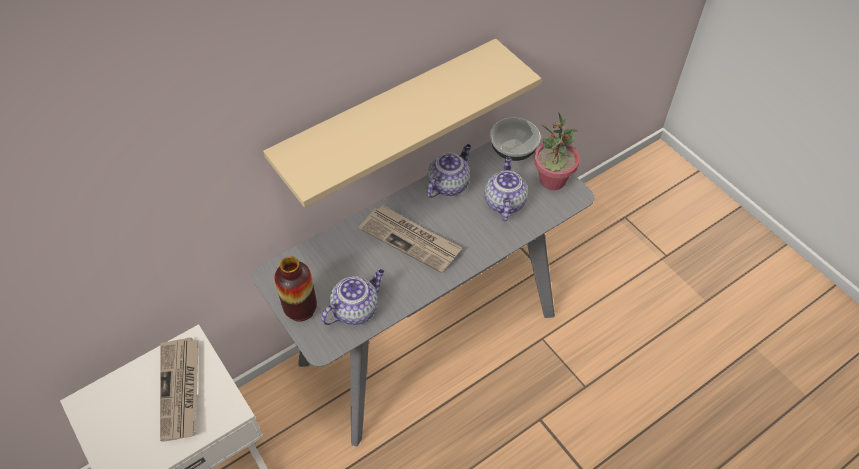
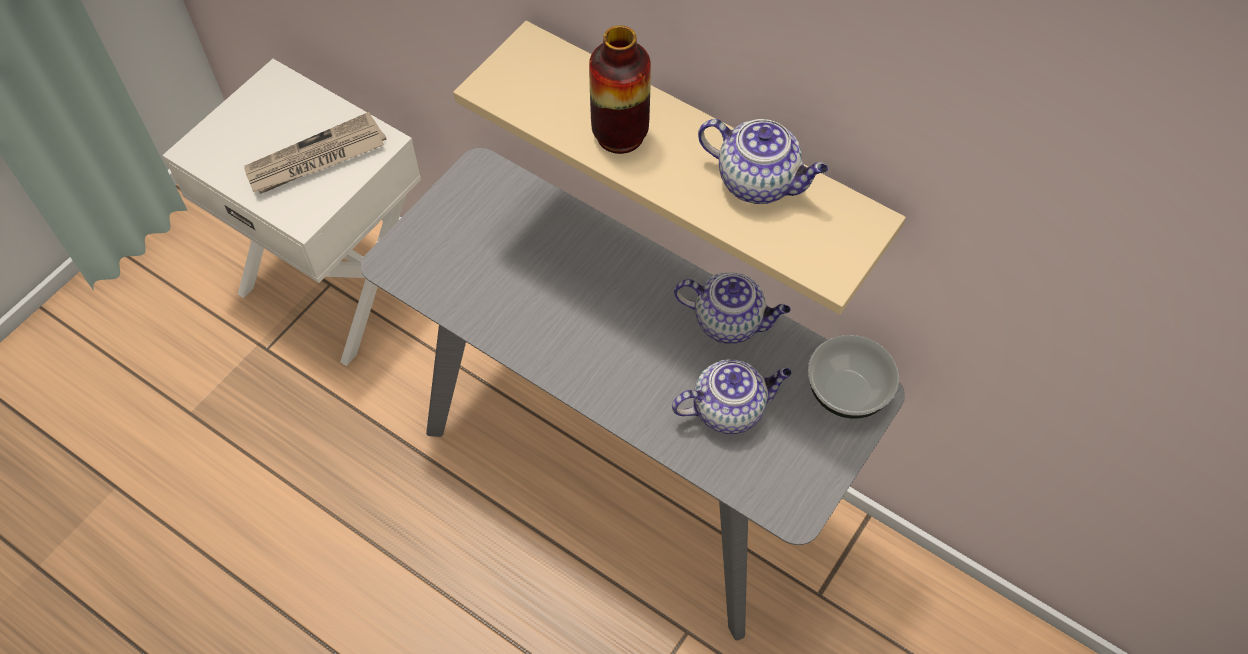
camera: 70 degrees right, 5 degrees up
vase [274,256,317,322] -> vase moved to [589,25,651,154]
teapot [321,269,384,325] -> teapot moved to [698,119,828,204]
newspaper [359,205,462,273] -> none
potted plant [534,113,579,190] -> none

